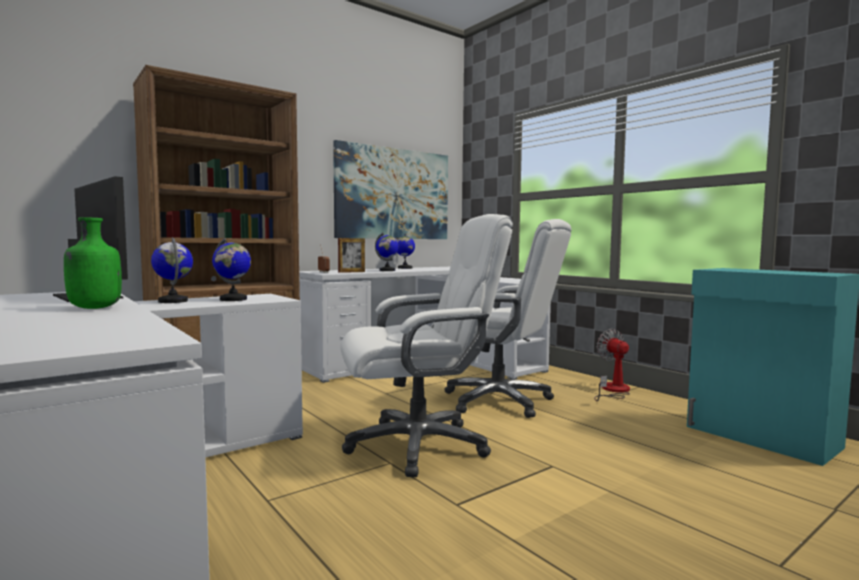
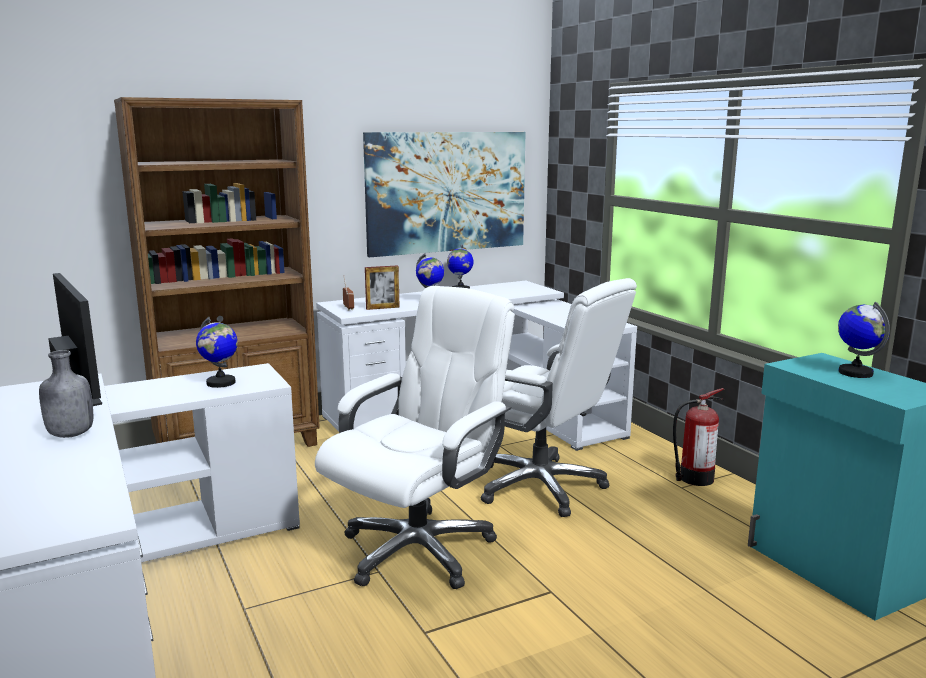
camera: 10 degrees right, 10 degrees up
green bottle [64,217,122,309] -> grey bottle [39,350,93,438]
globe [151,237,193,303] -> globe moved to [838,302,890,378]
white office chair [340,214,513,477] -> white office chair turned 45 degrees counterclockwise [315,286,515,589]
fan [594,329,630,401] -> fire extinguisher [673,388,724,486]

